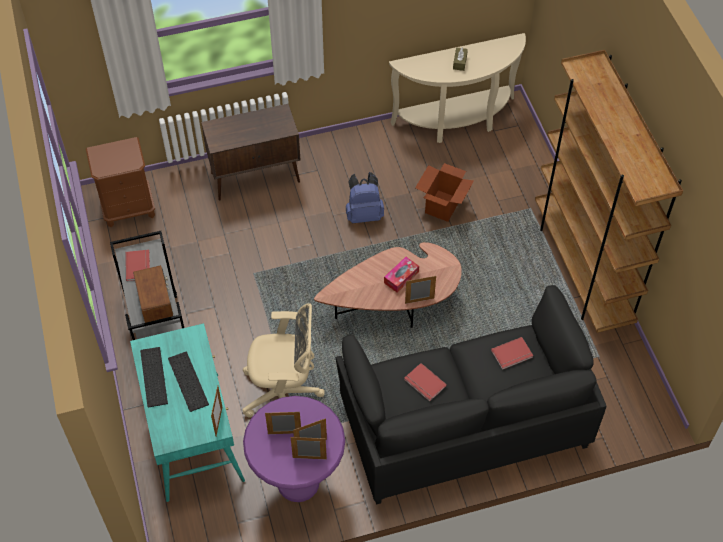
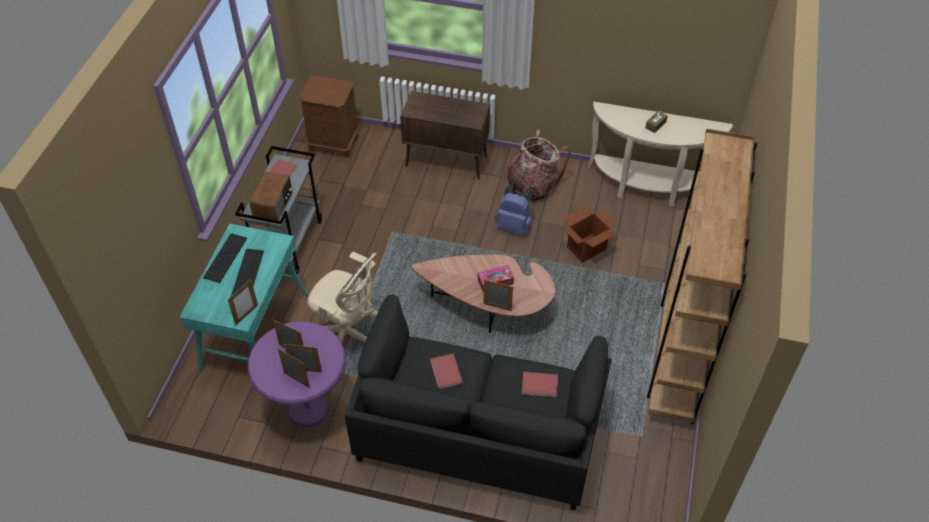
camera: 30 degrees right, 5 degrees down
none -> backpack [507,130,570,202]

